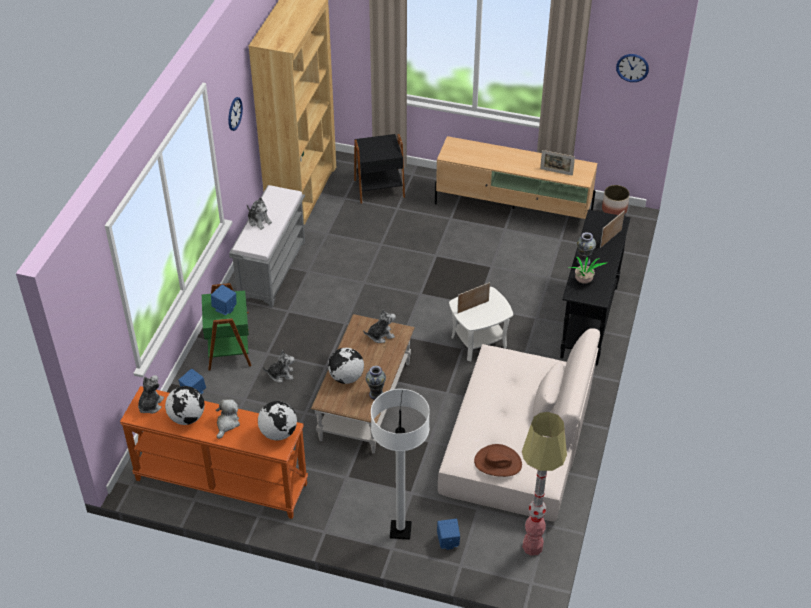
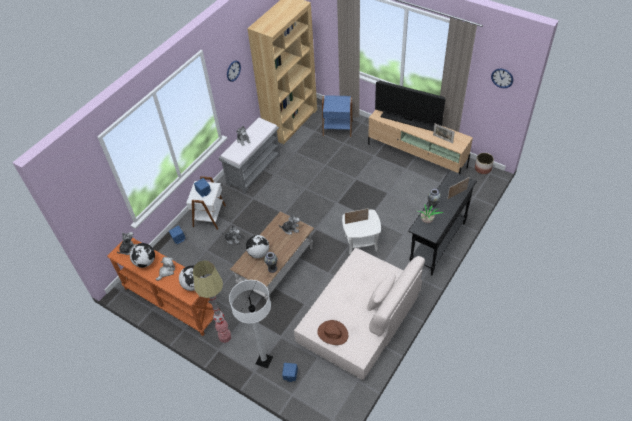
camera: 20 degrees right, 5 degrees up
green side table [202,283,251,371] -> white side table [186,176,226,230]
black side table [354,134,405,204] -> blue side table [322,95,353,137]
floor lamp [522,412,567,556] -> floor lamp moved to [193,260,231,343]
none -> television [375,81,445,131]

